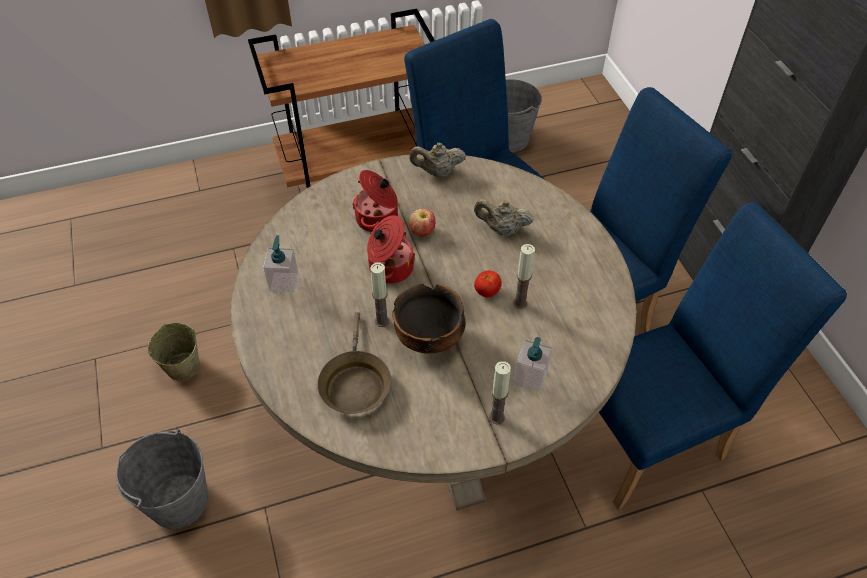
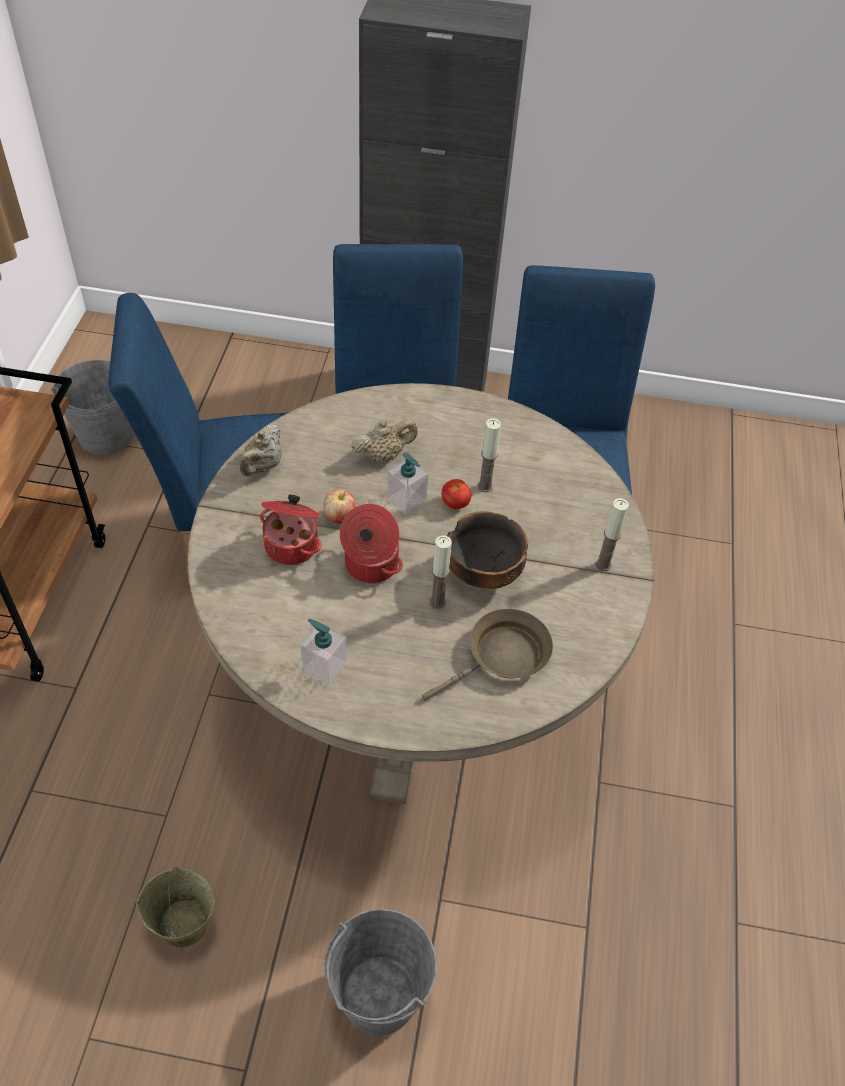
camera: 65 degrees left, 0 degrees up
brown frying pan [318,312,391,414] -> brown frying pan turned 60 degrees counterclockwise [422,609,553,701]
beige teapot [474,199,534,236] -> beige teapot turned 150 degrees counterclockwise [351,419,418,462]
soap dispenser [514,337,552,392] -> soap dispenser moved to [387,453,428,515]

